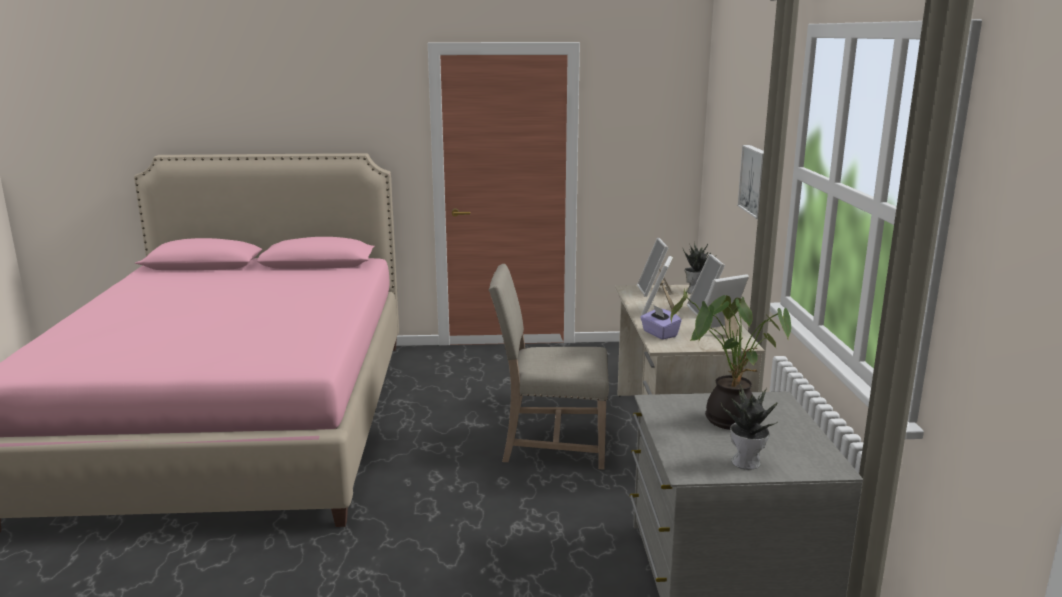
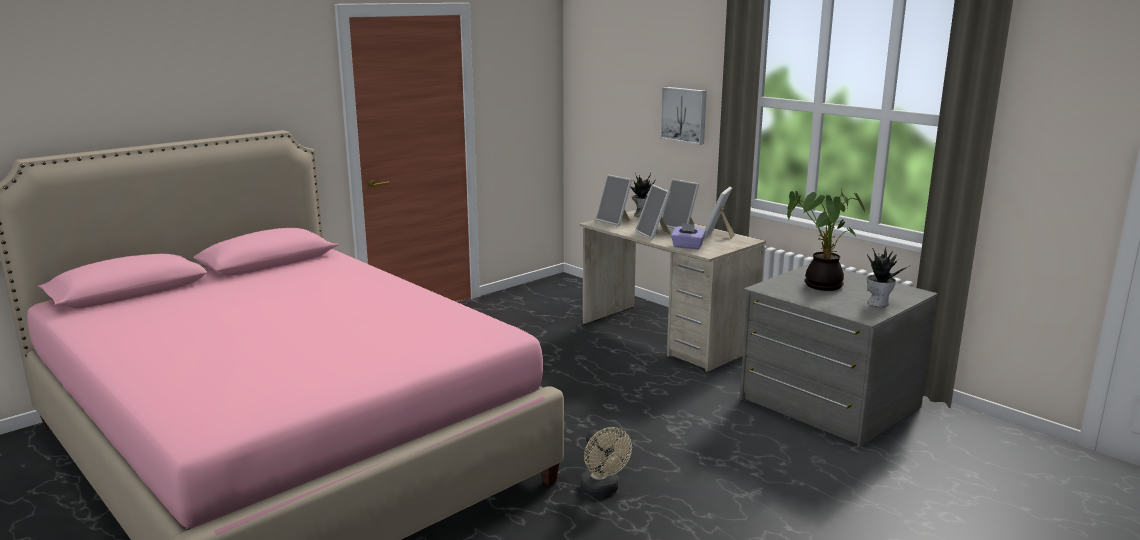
camera: 40 degrees left, 0 degrees up
beige chair [489,264,609,469] -> none
none -> beige fan [579,427,632,497]

